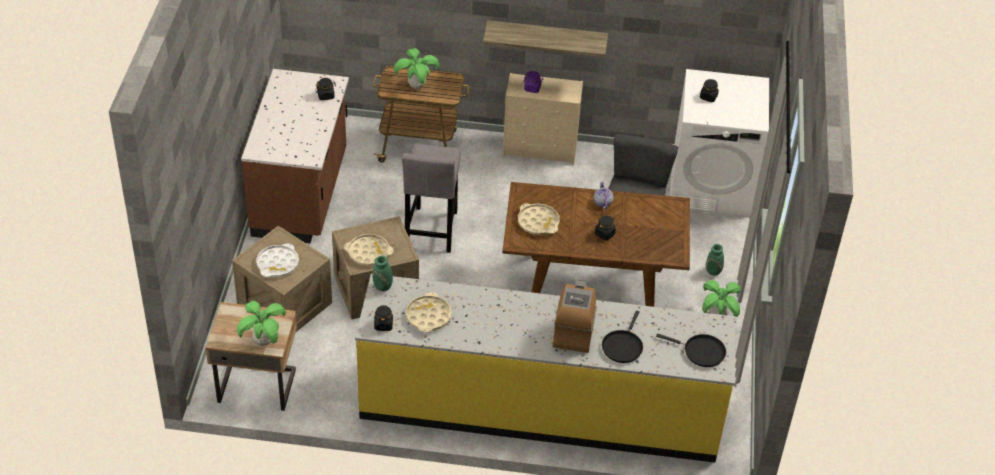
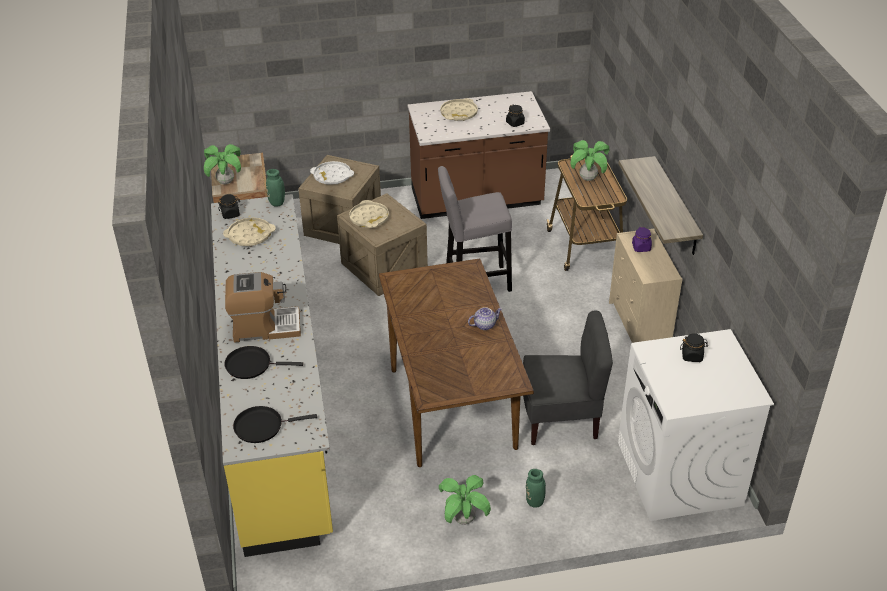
camera: 75 degrees right, 5 degrees down
beige tray [518,203,560,235] -> beige tray moved to [440,98,478,121]
black jar [595,216,616,240] -> none
black frying pan [656,333,726,367] -> black frying pan turned 75 degrees clockwise [233,406,317,443]

